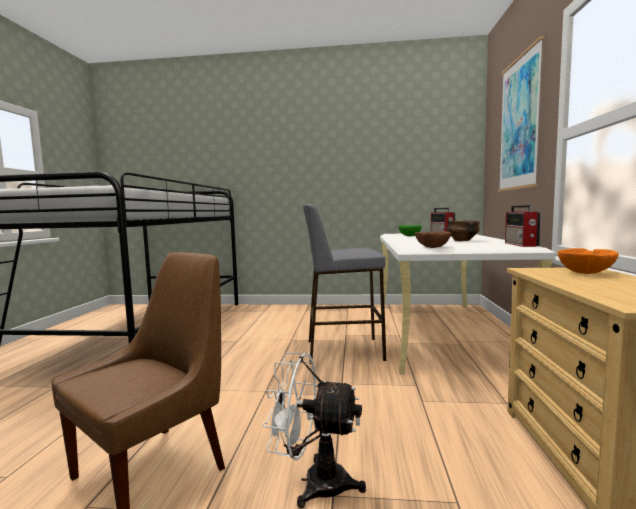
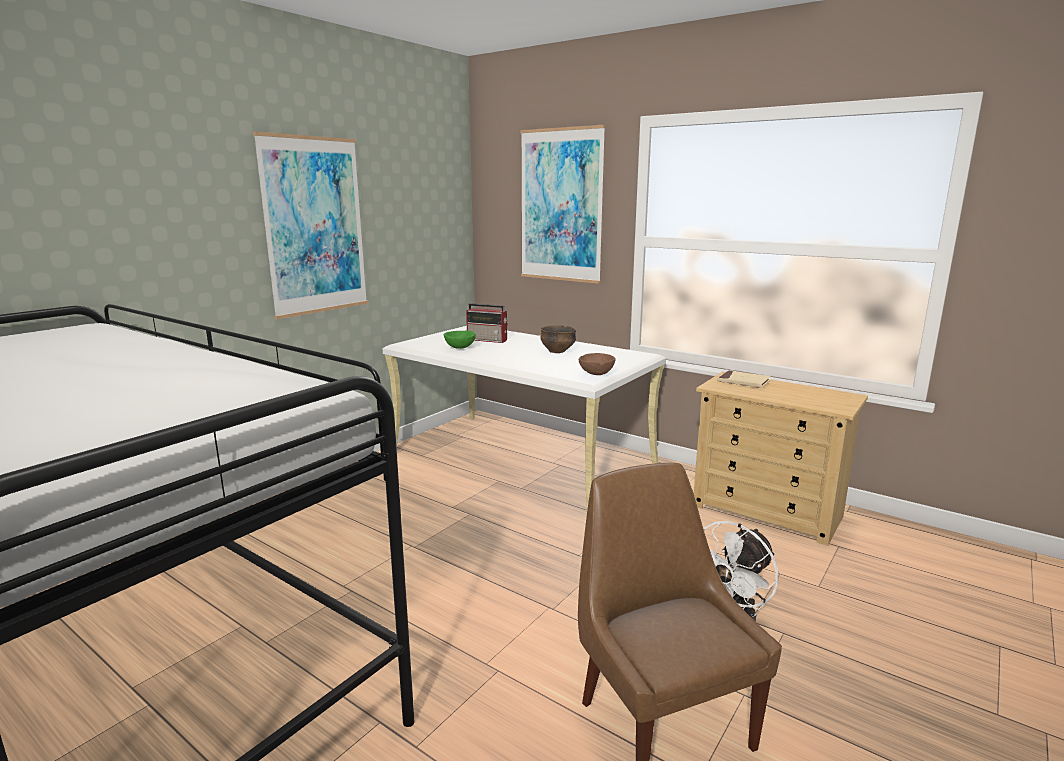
camera: 60 degrees left, 10 degrees up
grey stool [303,204,386,364] -> none
radio [505,205,541,247] -> none
orange bowl [558,248,619,274] -> beige book [718,370,771,388]
none -> picture [253,131,368,319]

